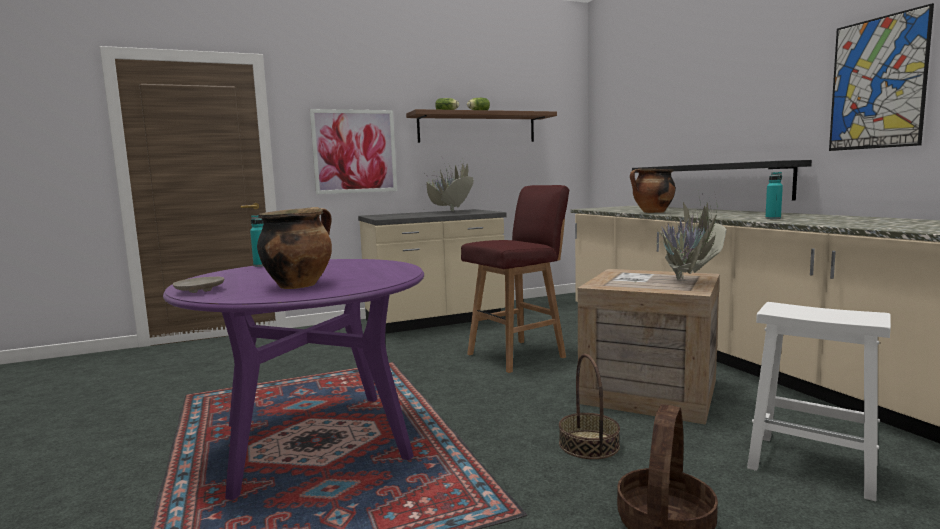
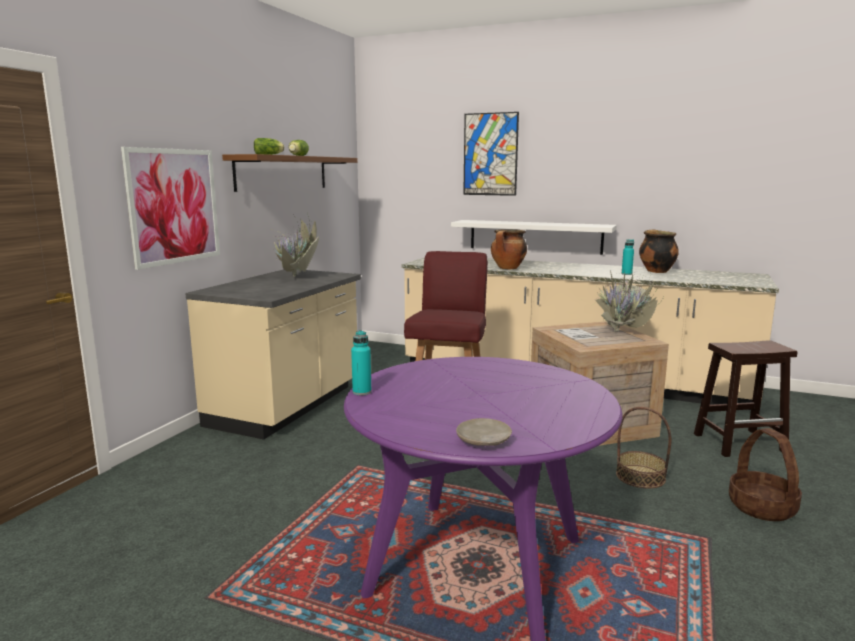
camera: 45 degrees left, 5 degrees up
cooking pot [257,207,332,289] -> cooking pot moved to [639,229,679,273]
black shelf [632,160,812,201] -> white shelf [451,220,617,255]
white stool [747,302,891,502] -> brown stool [694,340,797,457]
picture [829,3,934,151] -> picture moved to [463,112,519,196]

